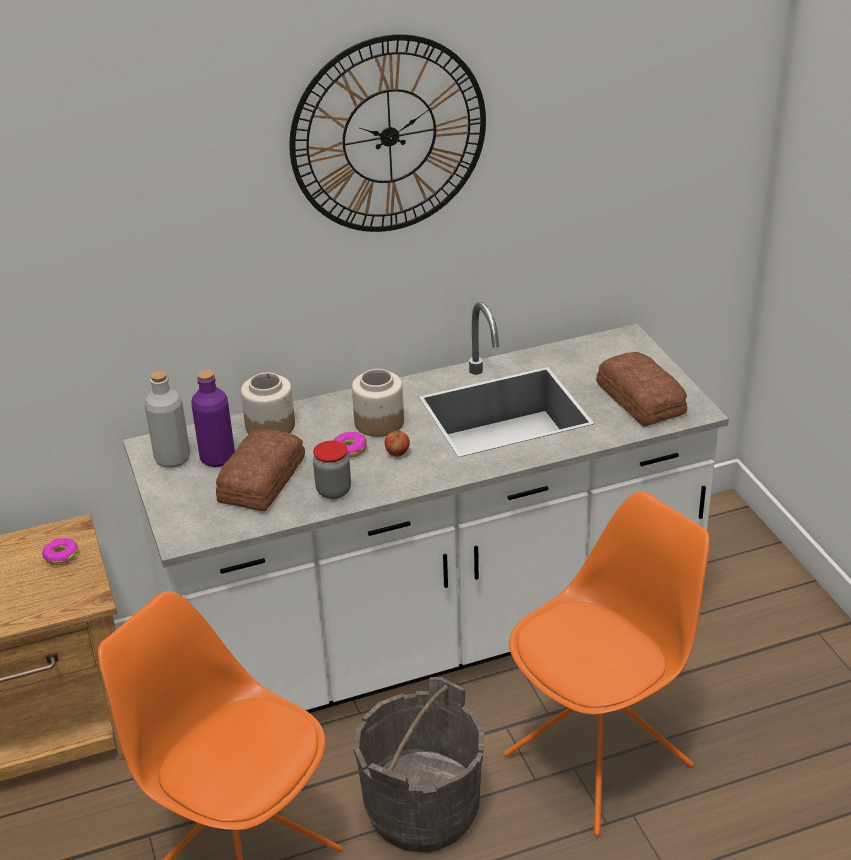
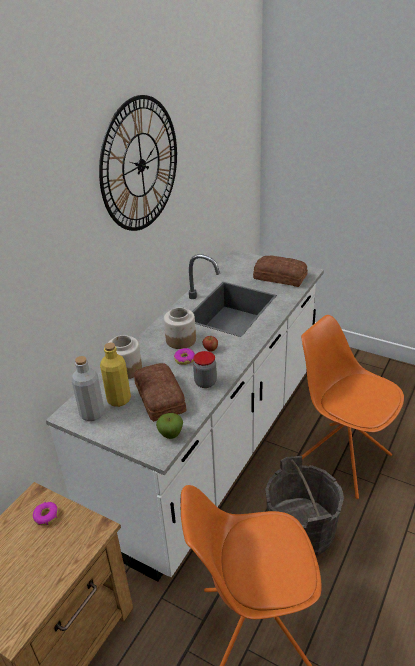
camera: 40 degrees left, 0 degrees up
purple bottle [191,370,235,467] -> yellow bottle [100,343,131,407]
orange chair [503,491,710,836] -> orange chair turned 60 degrees counterclockwise [301,315,404,499]
none -> apple [156,413,183,439]

